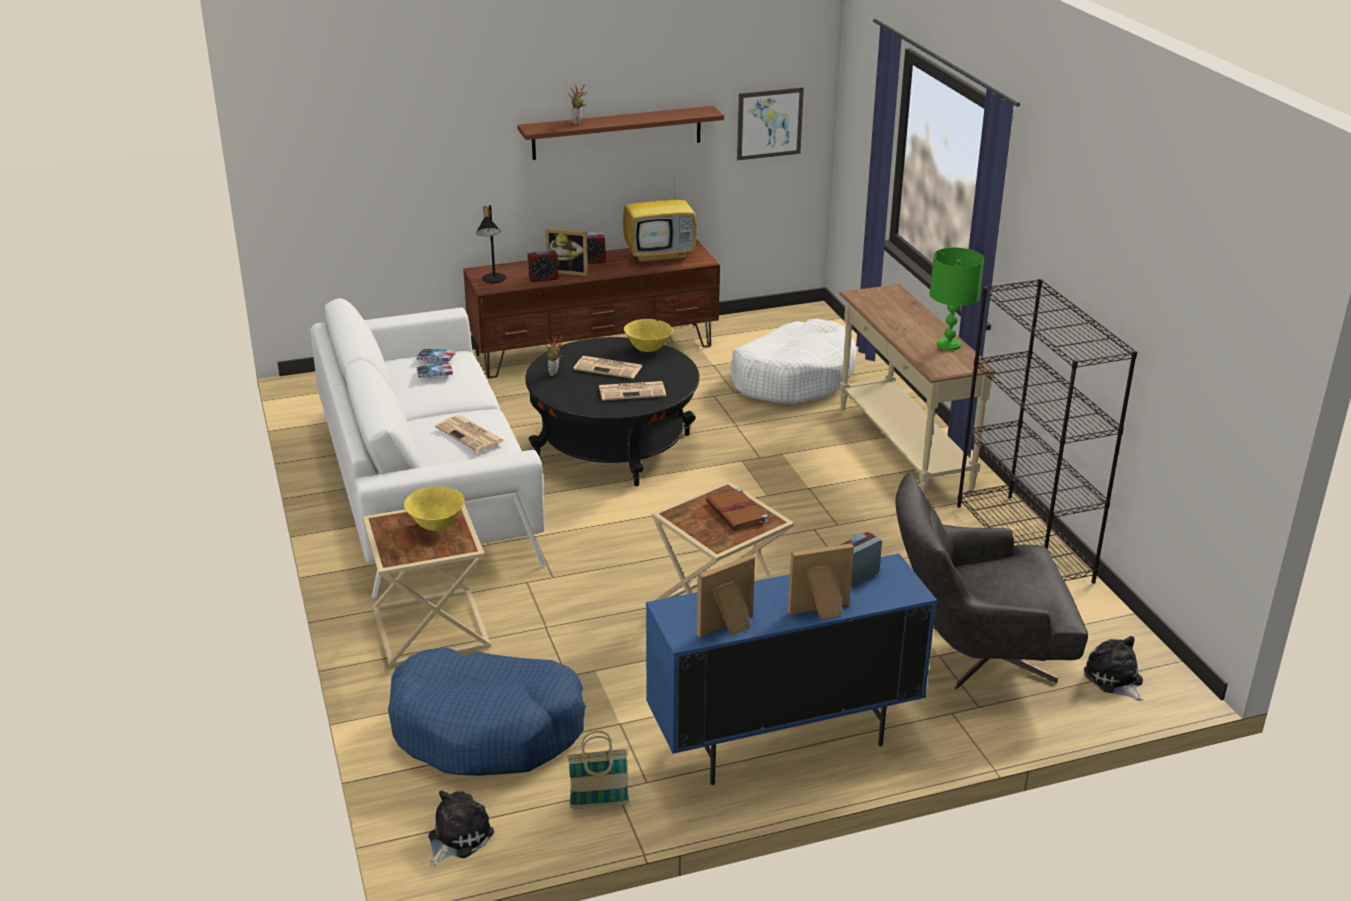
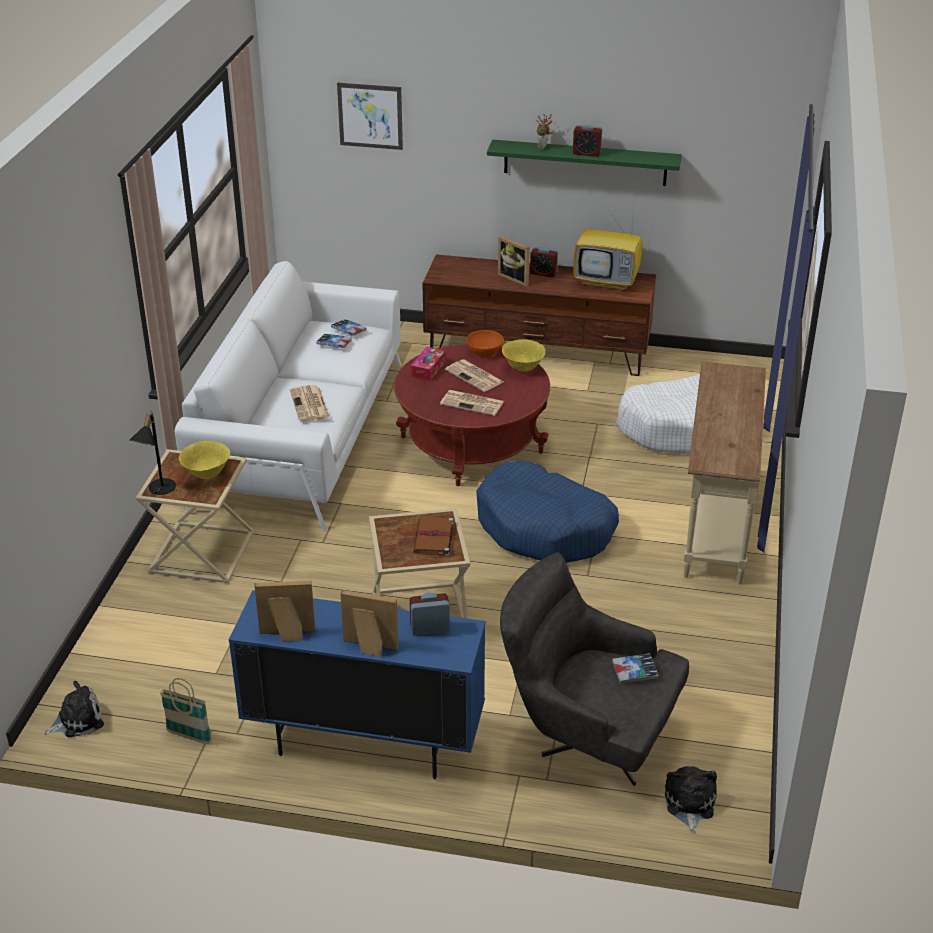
camera: 30 degrees right, 5 degrees up
blue dog bed [388,648,586,776] -> blue dog bed moved to [476,461,619,563]
black table lamp [476,205,506,283] -> black table lamp moved to [130,412,176,495]
brown shelf [517,106,724,160] -> green shelf [487,140,682,186]
black coffee table [525,337,700,486] -> red coffee table [394,344,550,486]
alarm clock [527,249,559,282] -> alarm clock moved to [573,125,602,157]
potted plant [545,335,564,376] -> tissue box [411,347,446,381]
picture [737,87,804,160] -> picture moved to [337,83,403,150]
green table lamp [929,247,984,351] -> none
black bookcase [957,279,1137,583] -> none
none -> orange bowl [466,330,504,357]
none -> book [612,653,659,684]

